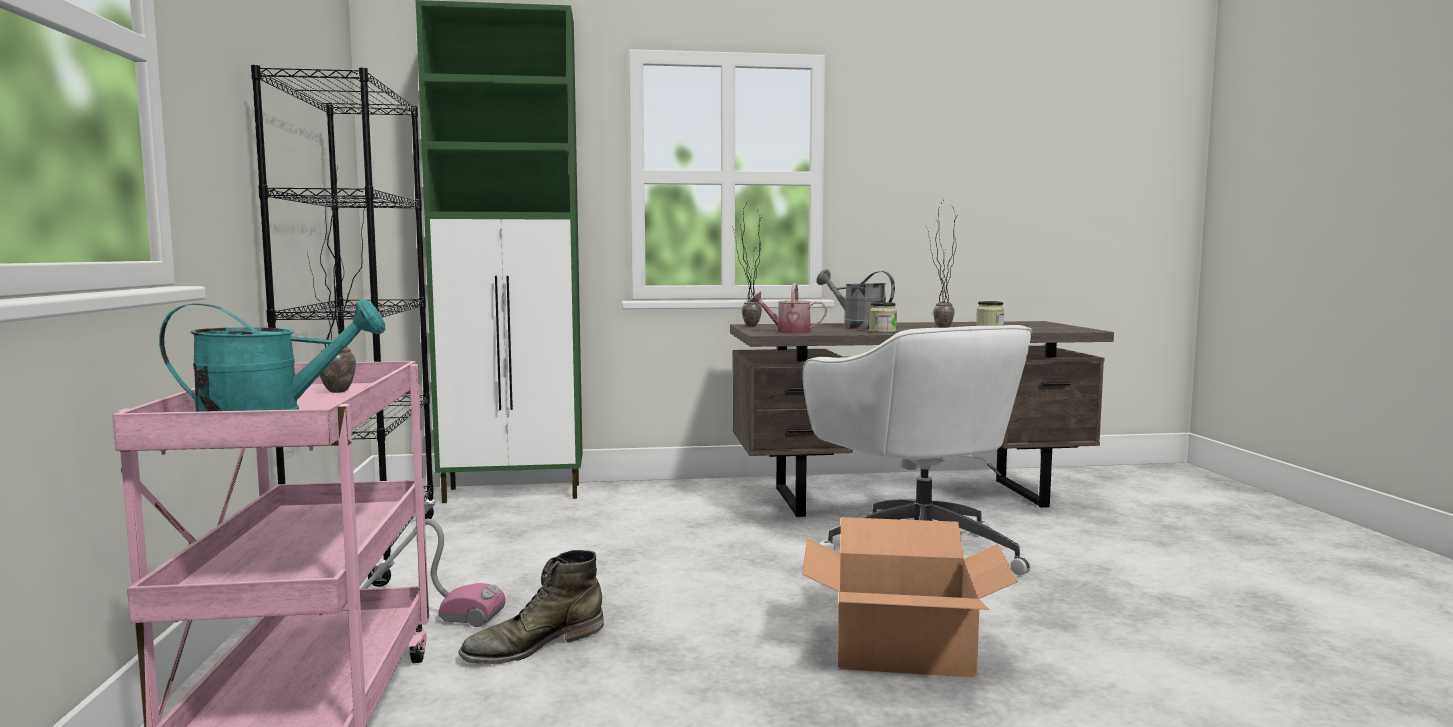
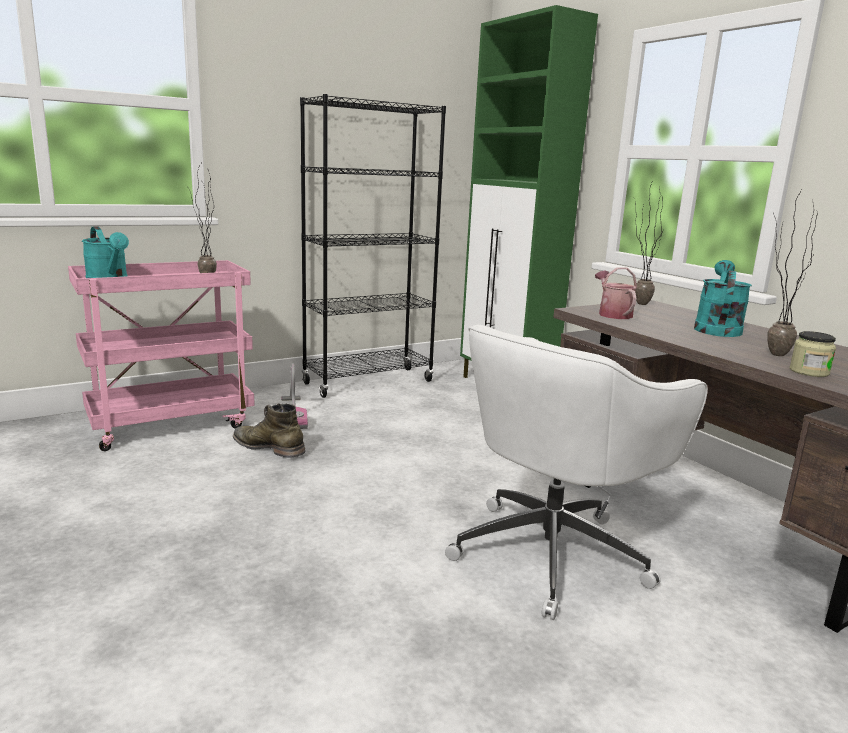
camera: 65 degrees right, 10 degrees up
cardboard box [802,517,1018,678] -> none
grey watering can [816,269,895,329] -> turquoise watering can [694,260,752,337]
jar [869,302,897,333] -> none

